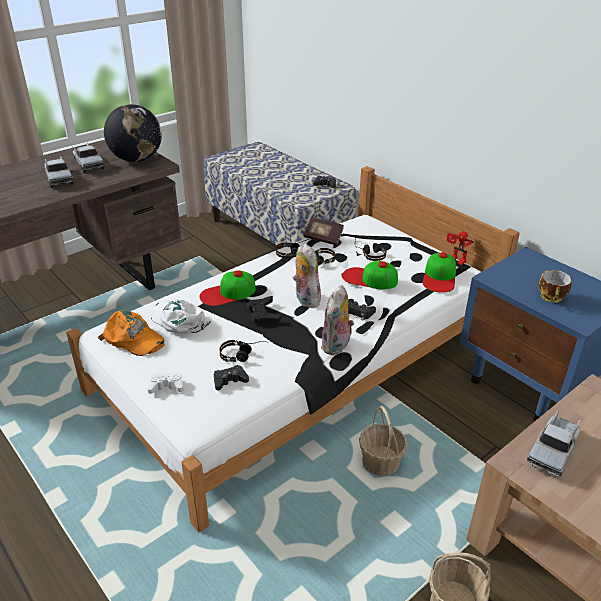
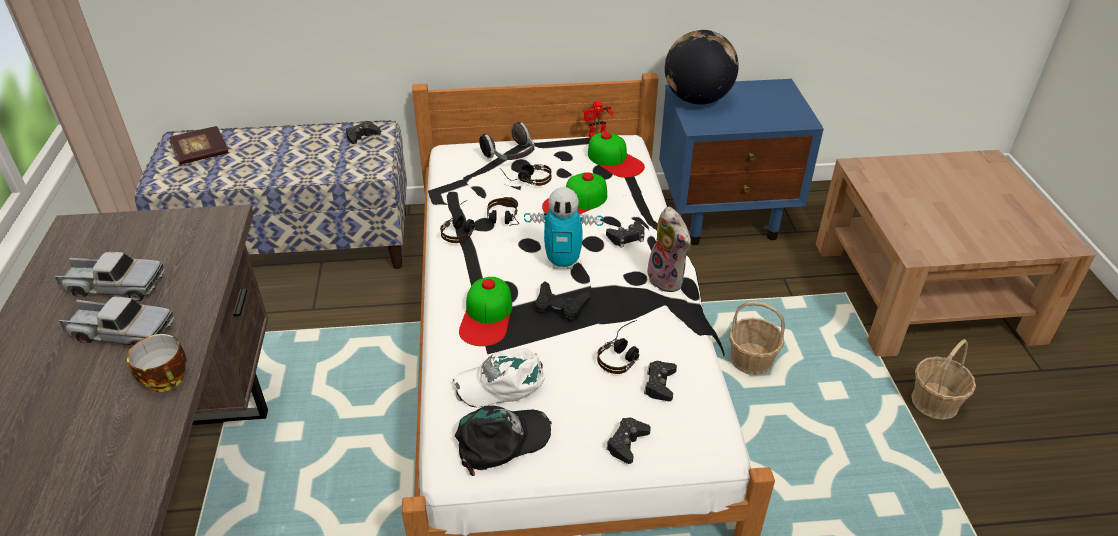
camera: 55 degrees left, 5 degrees up
orange cap [97,311,165,356] -> black cap [455,406,552,476]
globe [104,104,162,162] -> globe moved to [665,30,739,105]
white game controller [147,372,184,394] -> black game controller [606,418,651,464]
plush toy [293,243,321,308] -> toy robot [524,187,604,269]
book [303,217,344,245] -> book moved to [169,126,228,165]
toy truck [527,410,581,477] -> none
cup [539,270,572,303] -> cup moved to [127,334,186,392]
none -> headphones [479,122,535,160]

